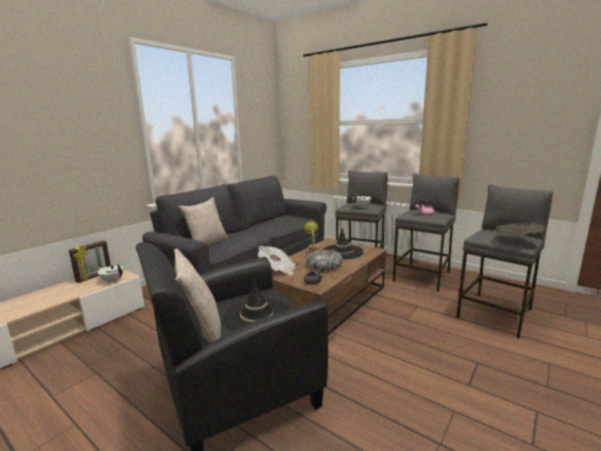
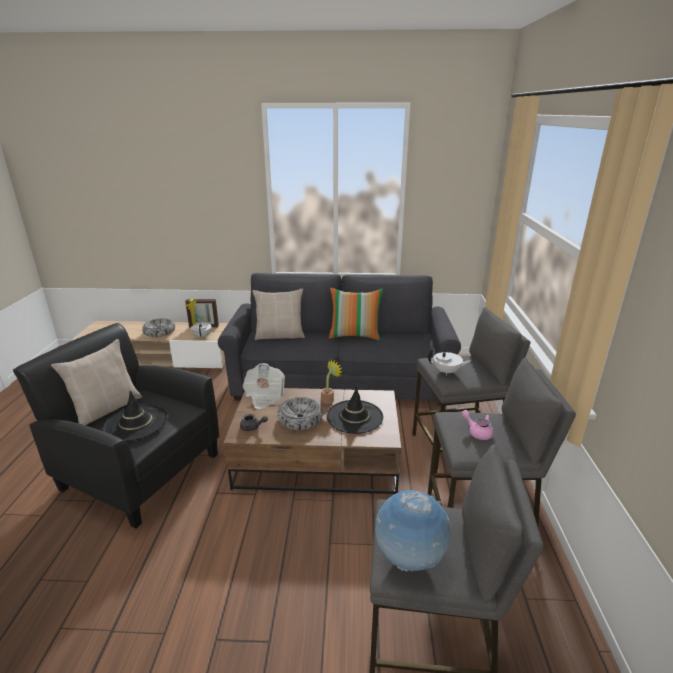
camera: 55 degrees right, 10 degrees up
newspaper [496,223,545,235] -> globe [375,490,451,572]
none -> bowl [142,318,175,337]
none -> pillow [329,288,383,340]

